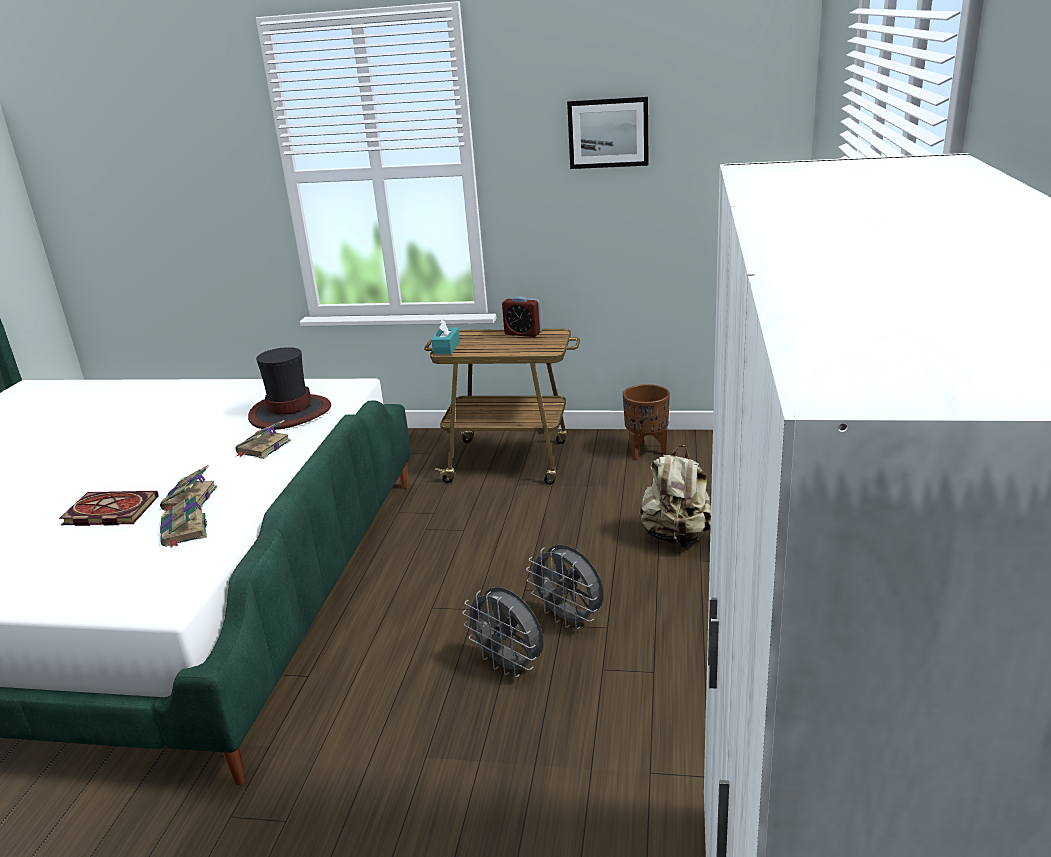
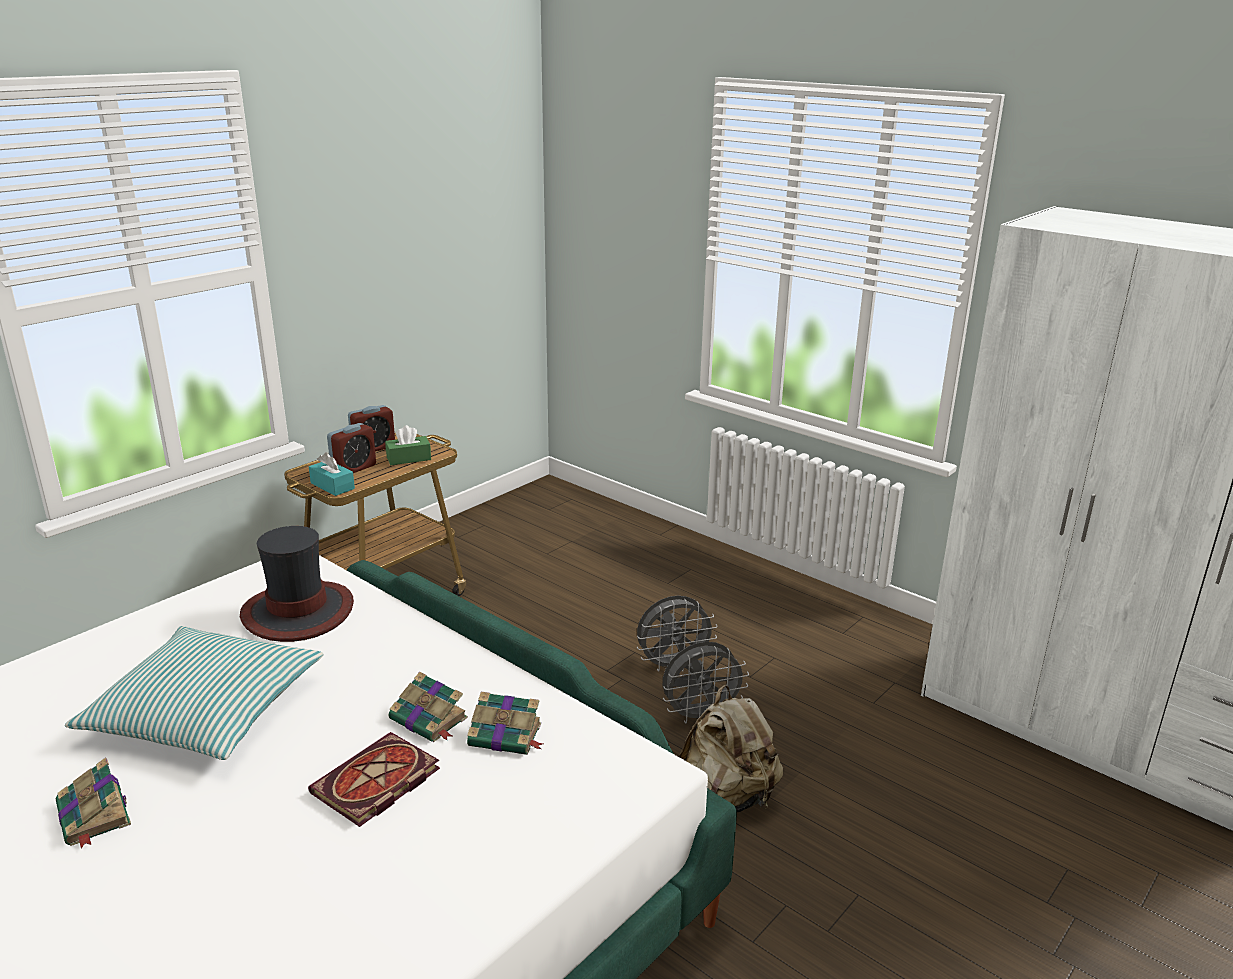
camera: 60 degrees left, 0 degrees up
book [235,420,291,459] -> book moved to [56,757,131,848]
picture [567,97,649,169] -> none
brown planter [623,384,670,460] -> none
beige backpack [639,445,711,548] -> beige backpack moved to [678,685,783,812]
none -> pillow [65,626,323,760]
none -> alarm clock [327,423,376,473]
none -> green tissue box [385,425,431,465]

